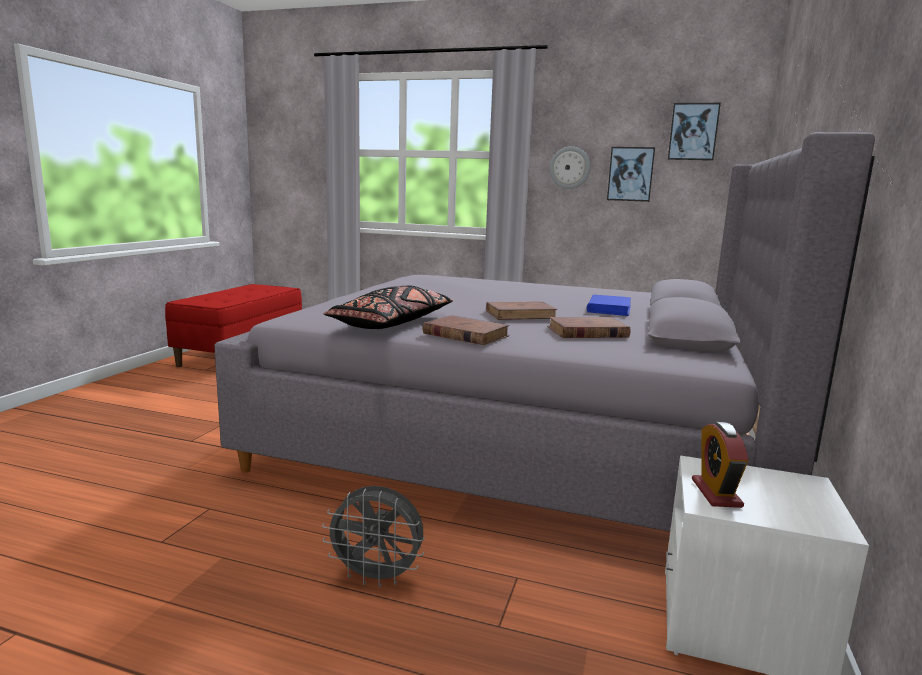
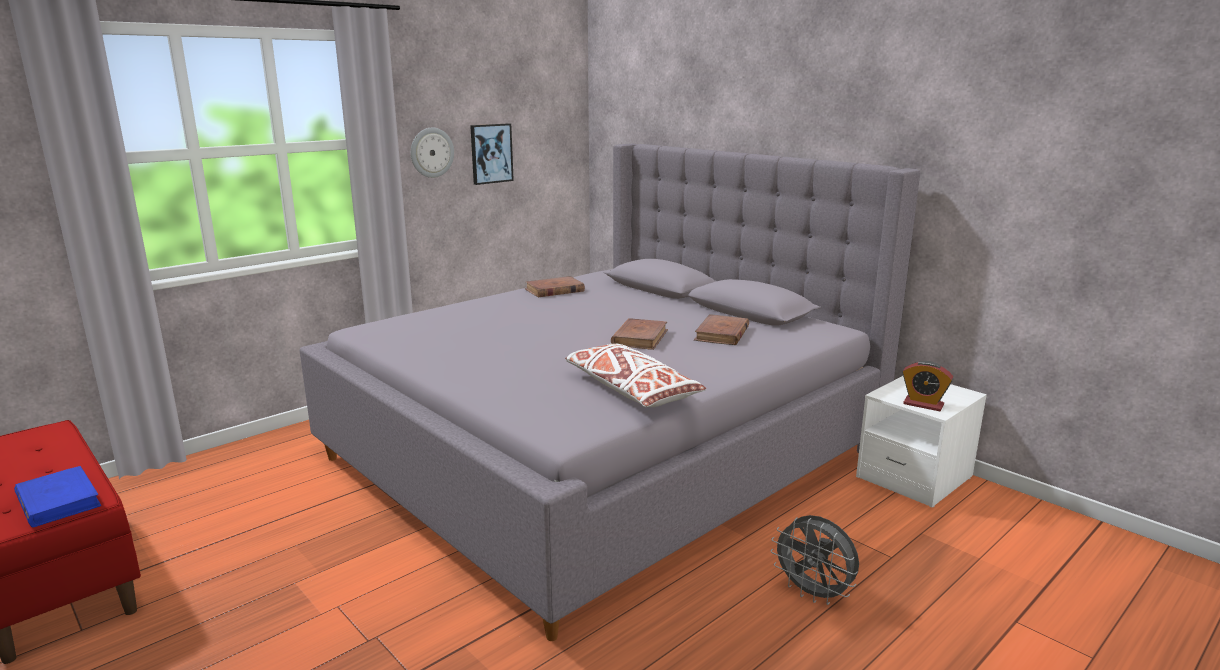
camera: 60 degrees left, 5 degrees up
grey fan [322,486,425,588] -> grey fan turned 90 degrees clockwise [771,515,859,605]
black pillow [324,286,453,329] -> white pillow [565,344,706,407]
brown book [423,315,510,345] -> brown book moved to [525,276,585,297]
blue book [587,295,631,316] -> blue book moved to [14,466,101,528]
picture [668,103,721,161] -> none

